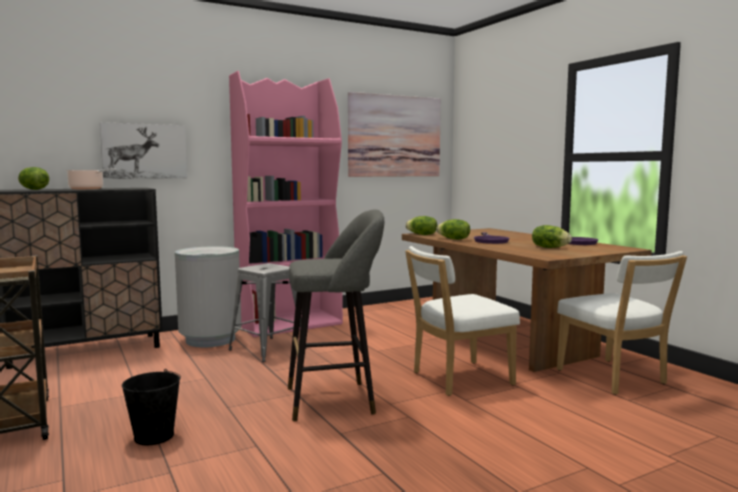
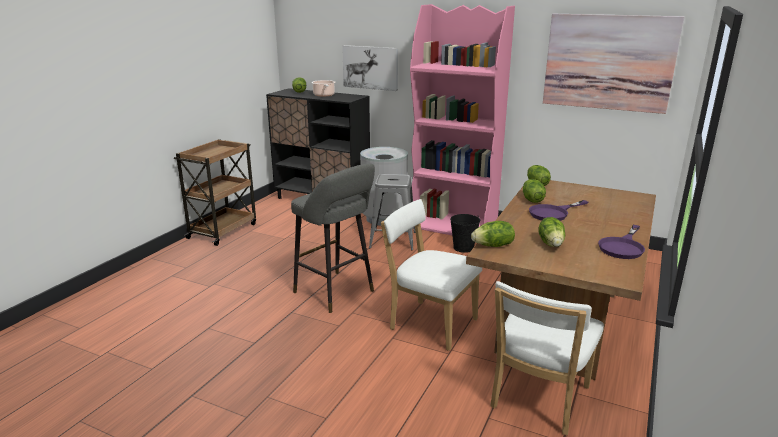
camera: 55 degrees right, 15 degrees up
black bucket [122,369,181,445] -> black bucket moved to [450,214,480,253]
none -> lettuce [471,221,515,247]

